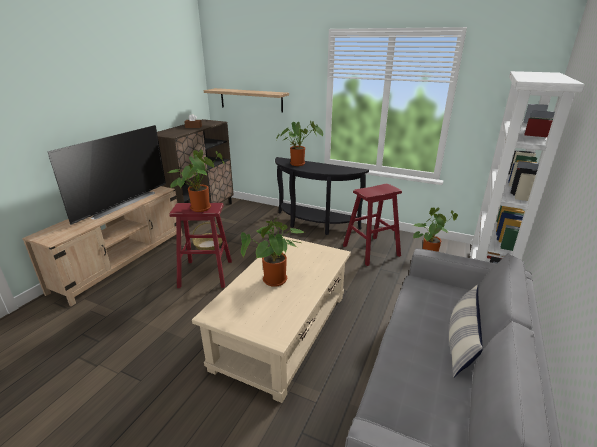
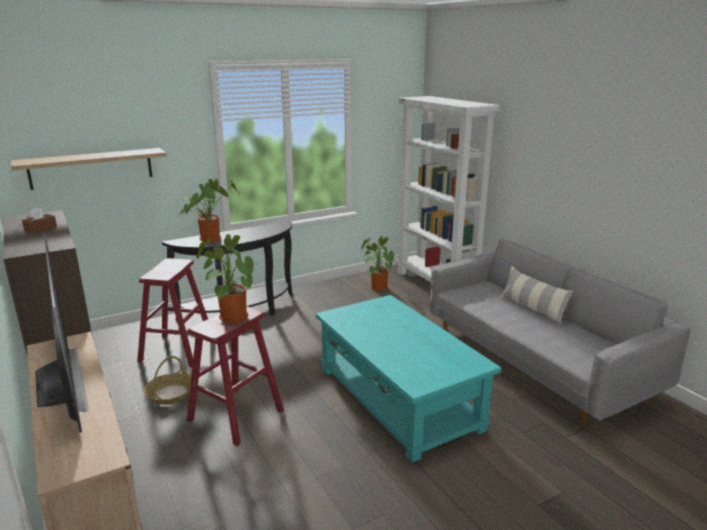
camera: 55 degrees left, 5 degrees down
beige coffee table [192,236,351,403] -> turquoise coffee table [316,295,502,463]
potted plant [241,218,305,287] -> none
red stool [343,184,402,266] -> red stool moved to [137,258,208,367]

